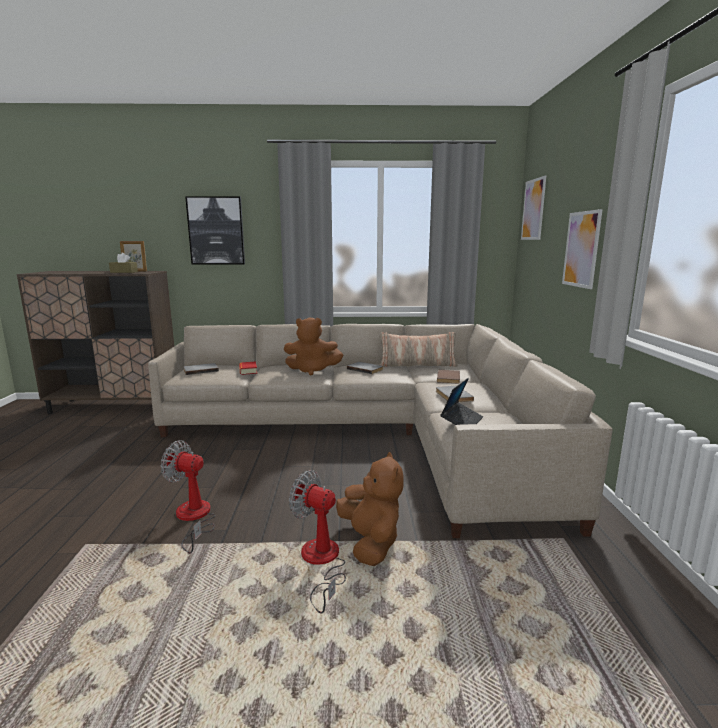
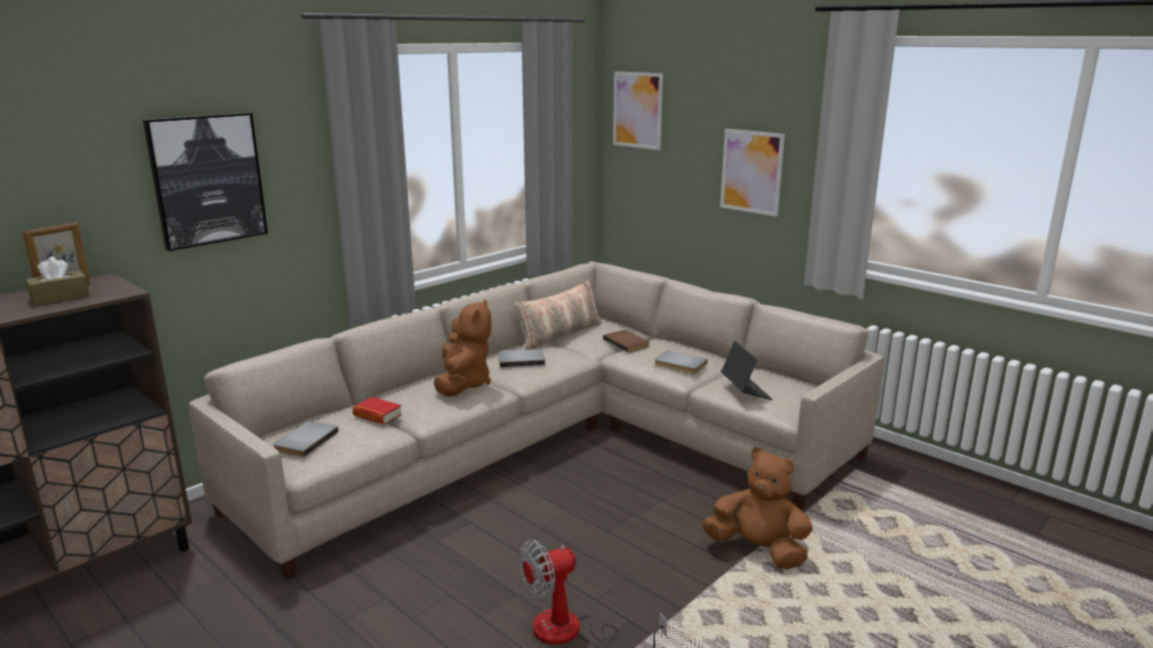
camera: 45 degrees left, 5 degrees up
brown plush toy [284,317,343,375] -> brown plush toy turned 45 degrees counterclockwise [434,299,491,397]
fan [289,470,346,614] -> none

